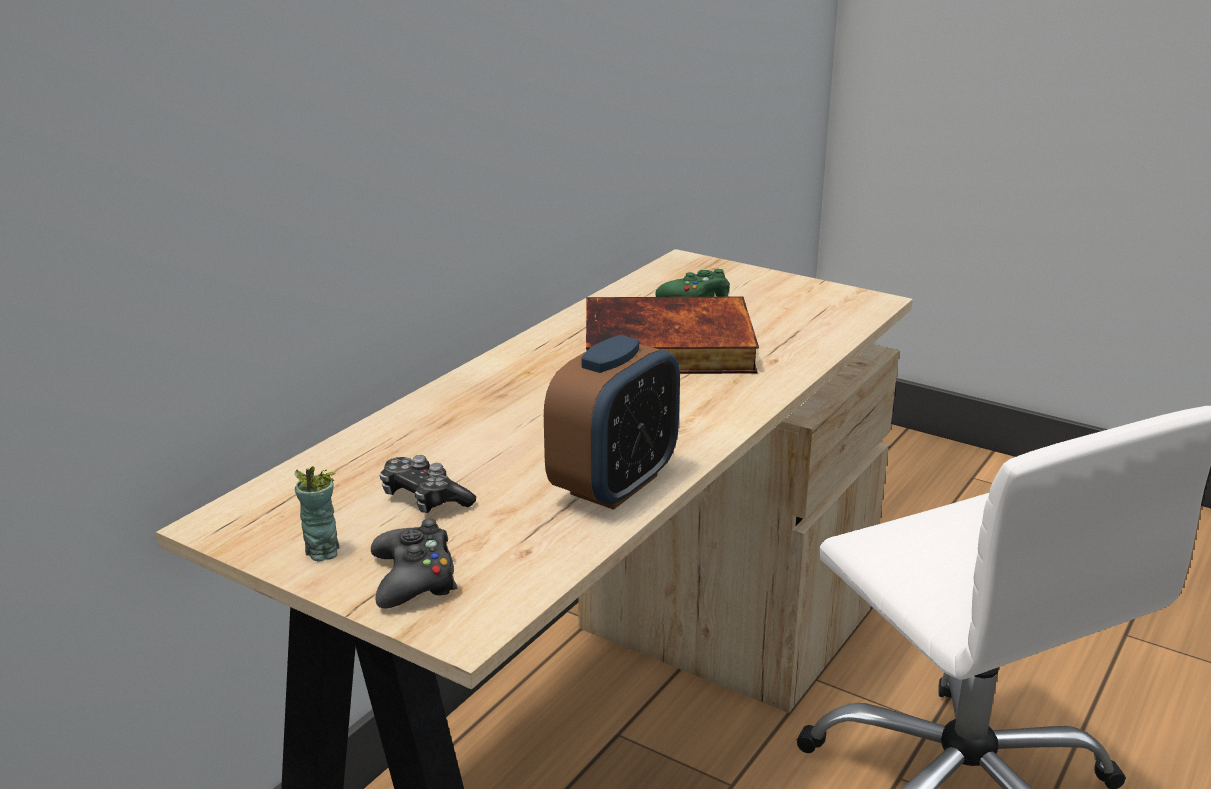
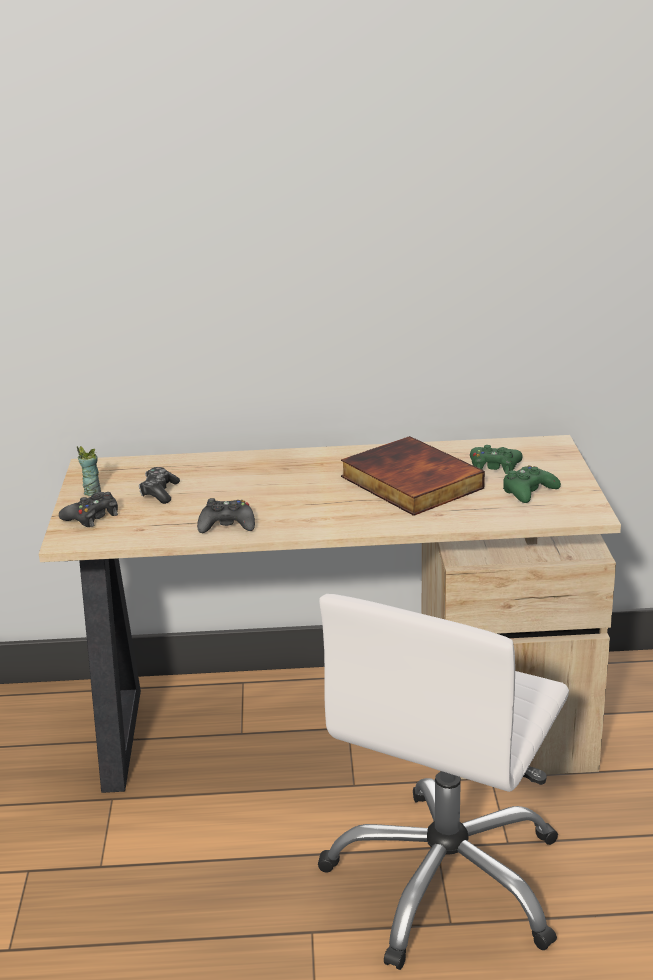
camera: 55 degrees right, 0 degrees up
alarm clock [544,335,680,510] -> black game controller [197,498,255,533]
none -> green game controller [503,465,561,503]

